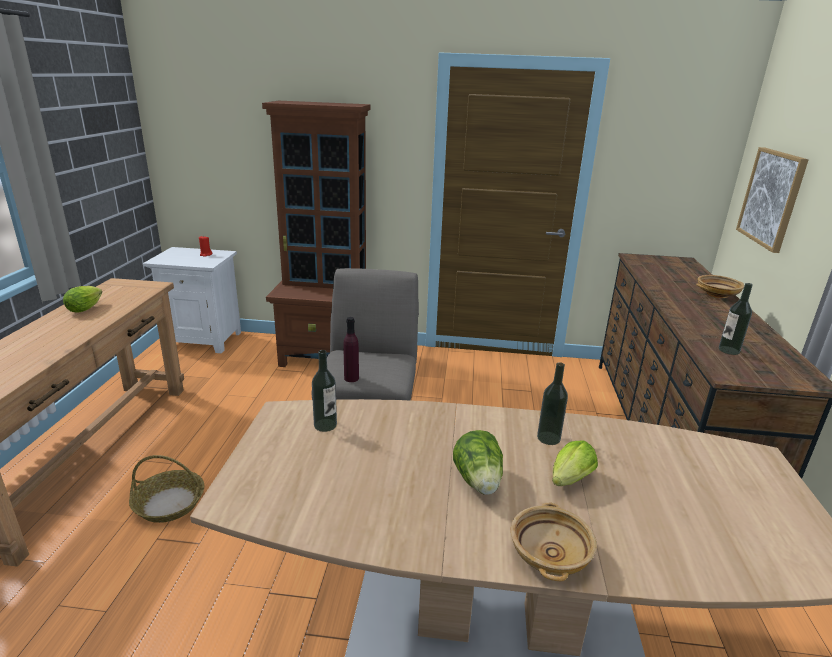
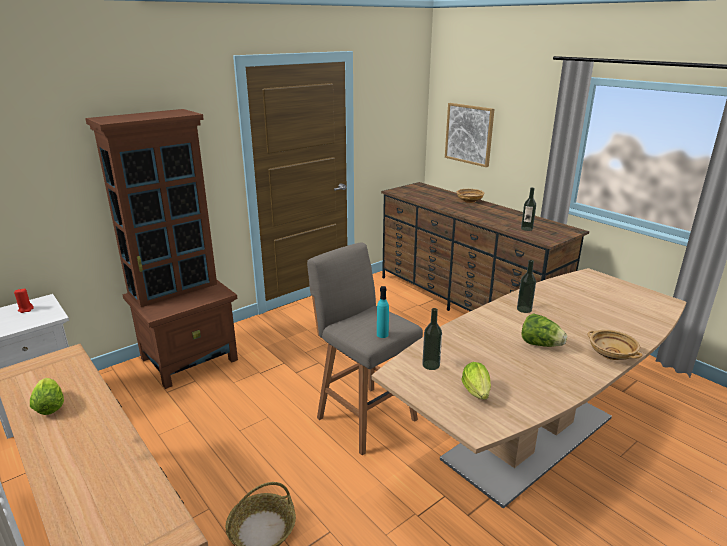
camera: 45 degrees left, 0 degrees up
purple bottle [344,317,359,382] -> turquoise bottle [377,286,389,338]
lettuce [552,441,598,486] -> lettuce moved to [461,362,491,400]

